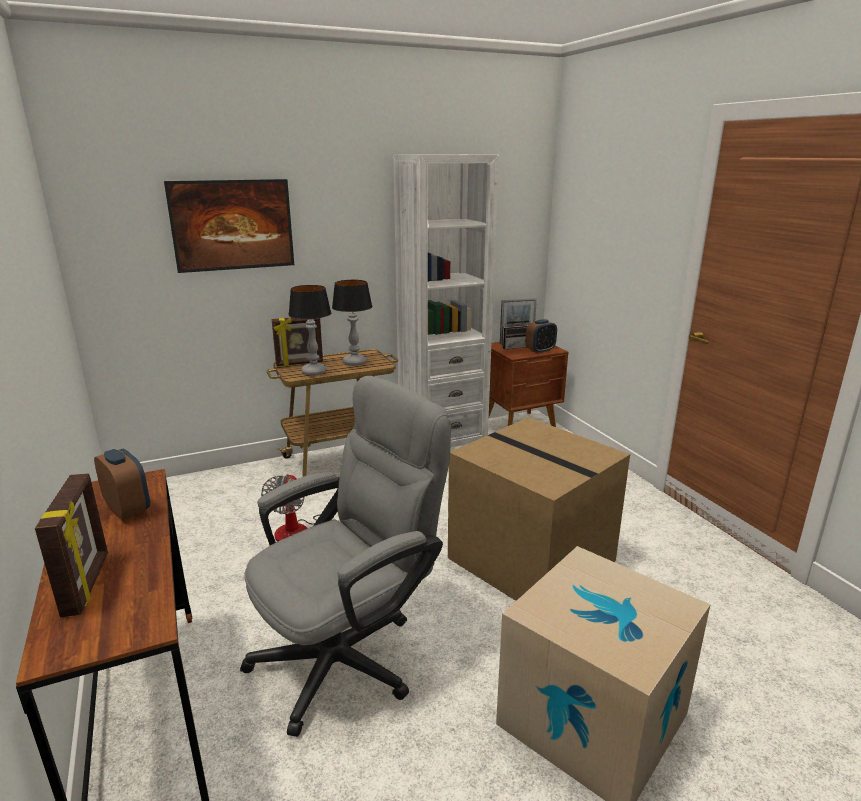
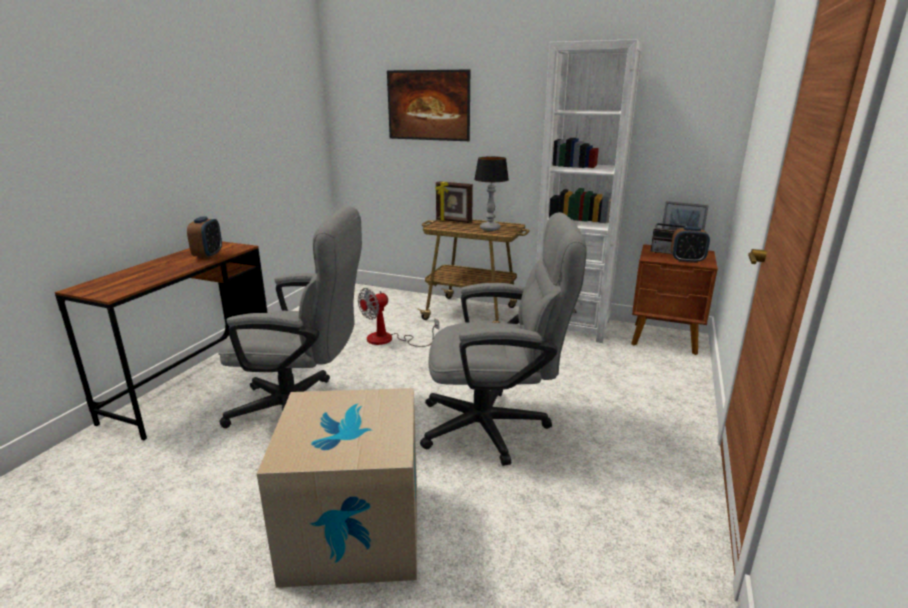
camera: 45 degrees right, 0 degrees up
picture frame [35,473,108,618] -> none
table lamp [288,285,331,376] -> none
cardboard box [448,417,630,601] -> grey office chair [420,212,587,466]

